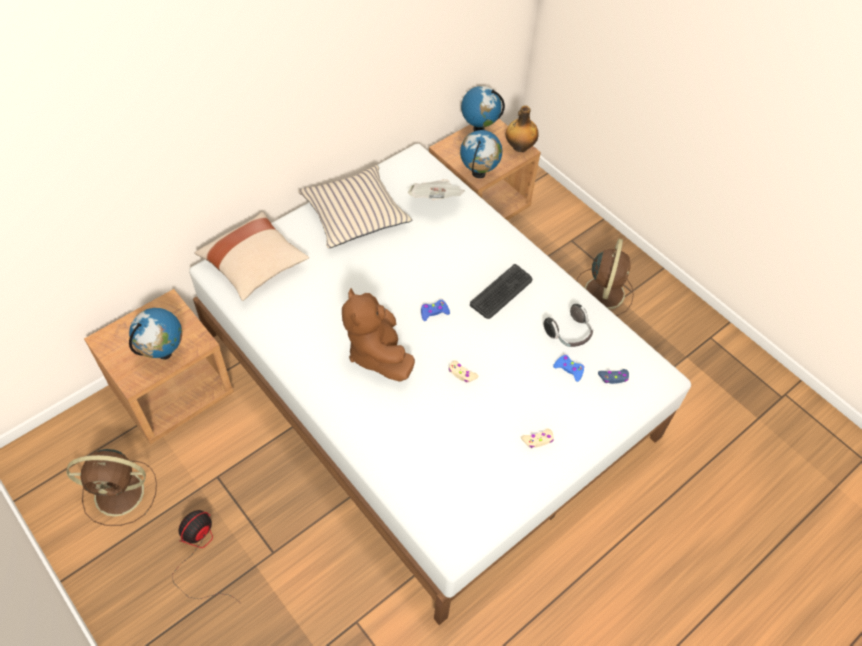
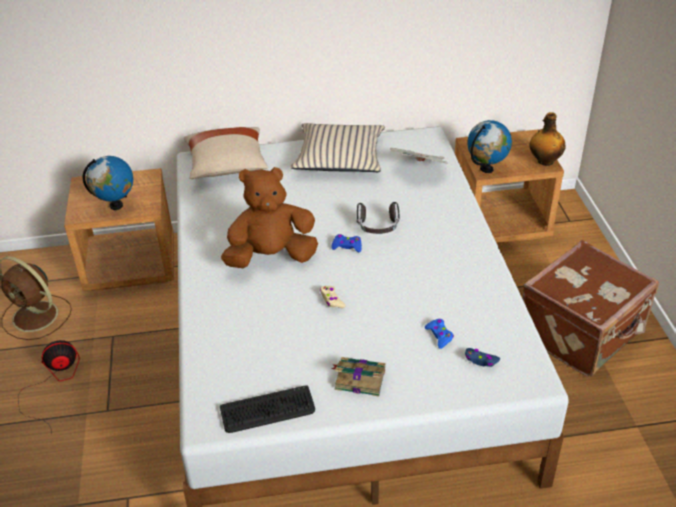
camera: 35 degrees right, 15 degrees down
brown plush toy [342,288,415,381] -> brown plush toy turned 60 degrees clockwise [221,167,318,268]
globe [461,86,505,131] -> none
keyboard [470,264,532,319] -> keyboard moved to [220,385,315,433]
beige game controller [521,429,554,448] -> book [331,357,386,397]
headphones [544,304,593,347] -> headphones moved to [357,202,399,234]
brown fan [577,239,634,316] -> brown suitcase [522,240,659,377]

